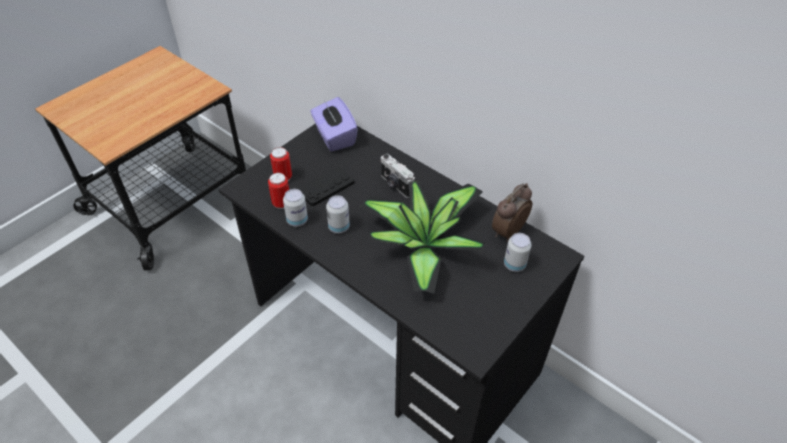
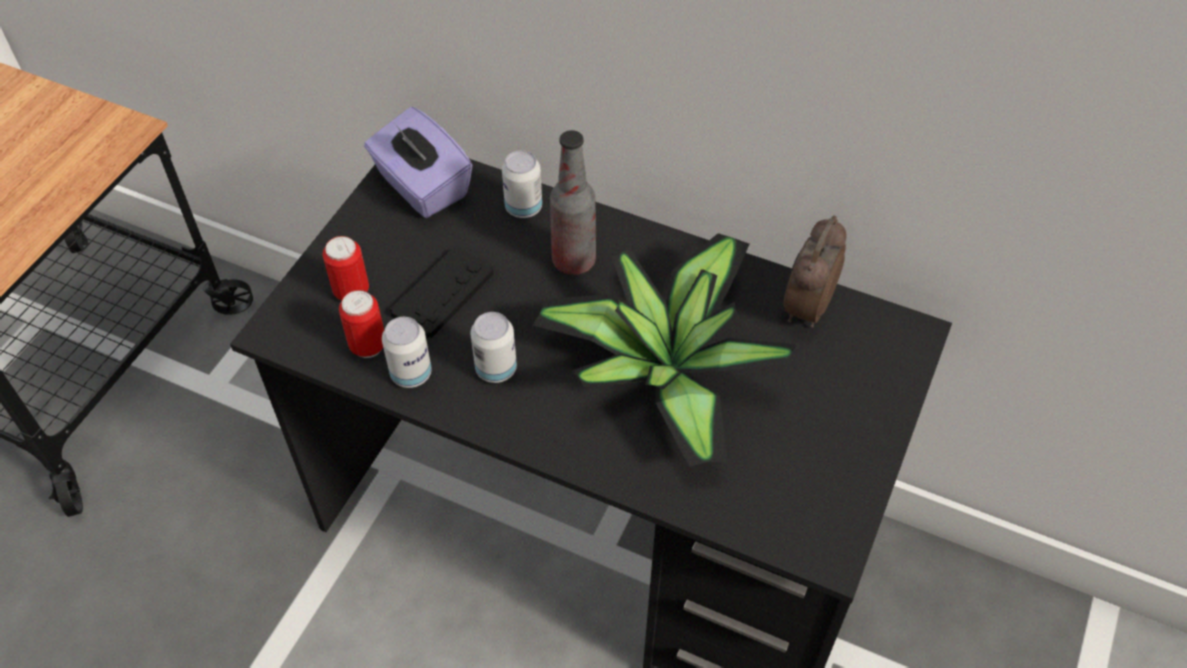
camera: 15 degrees left, 5 degrees up
camera [381,154,415,198] -> bottle [550,130,596,275]
can [504,233,531,272] -> can moved to [502,150,542,218]

